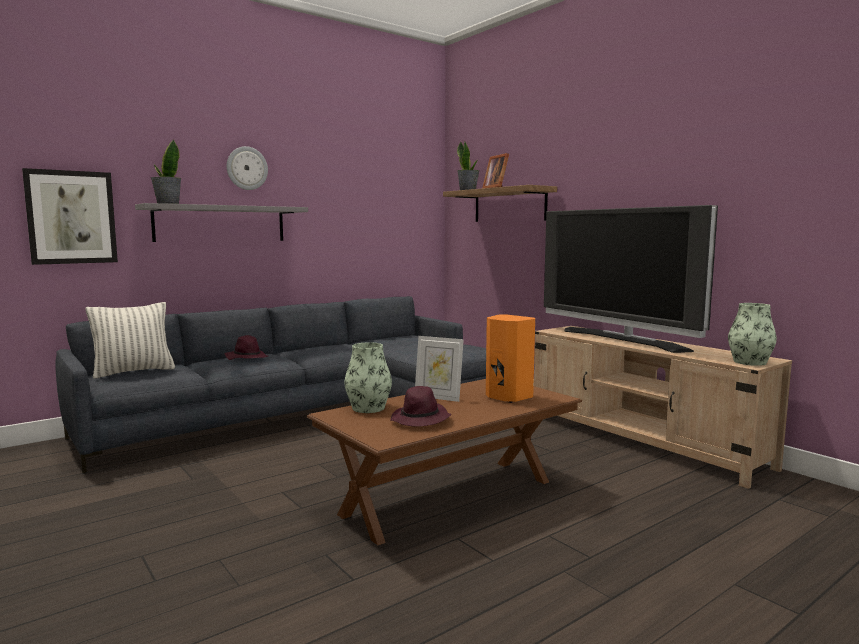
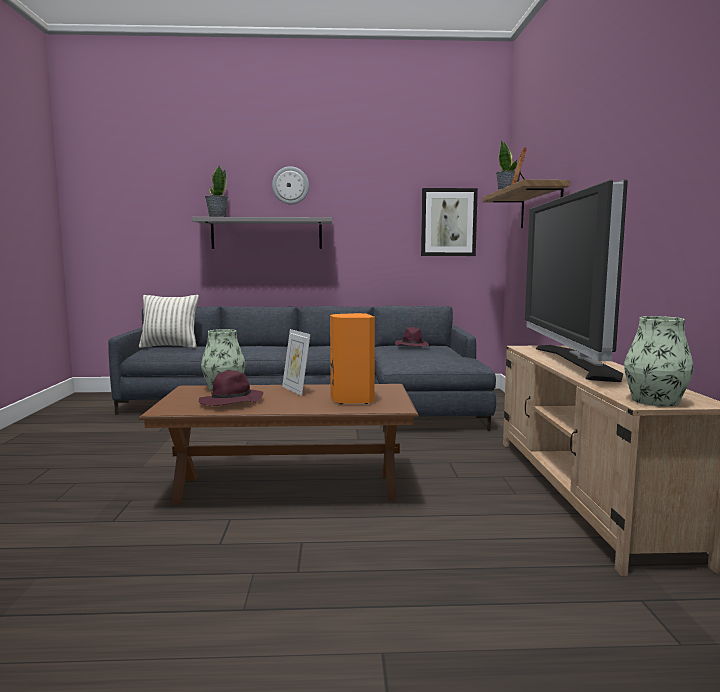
camera: 35 degrees right, 0 degrees up
picture [22,168,118,265] -> picture moved to [421,188,478,256]
purple hat [225,335,268,360] -> purple hat moved to [395,327,430,347]

